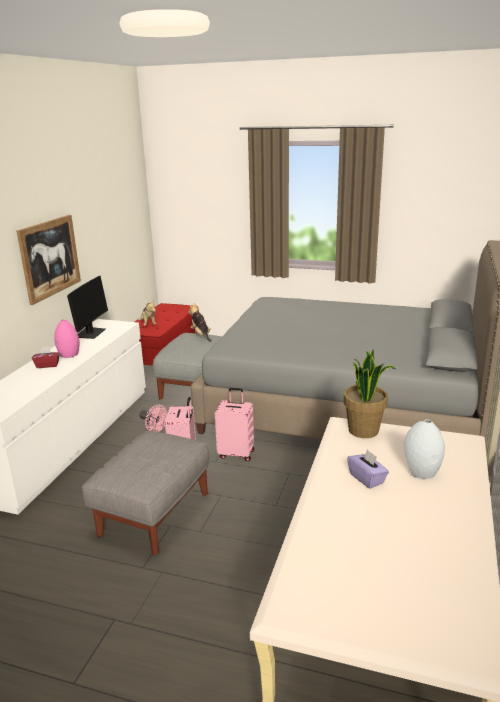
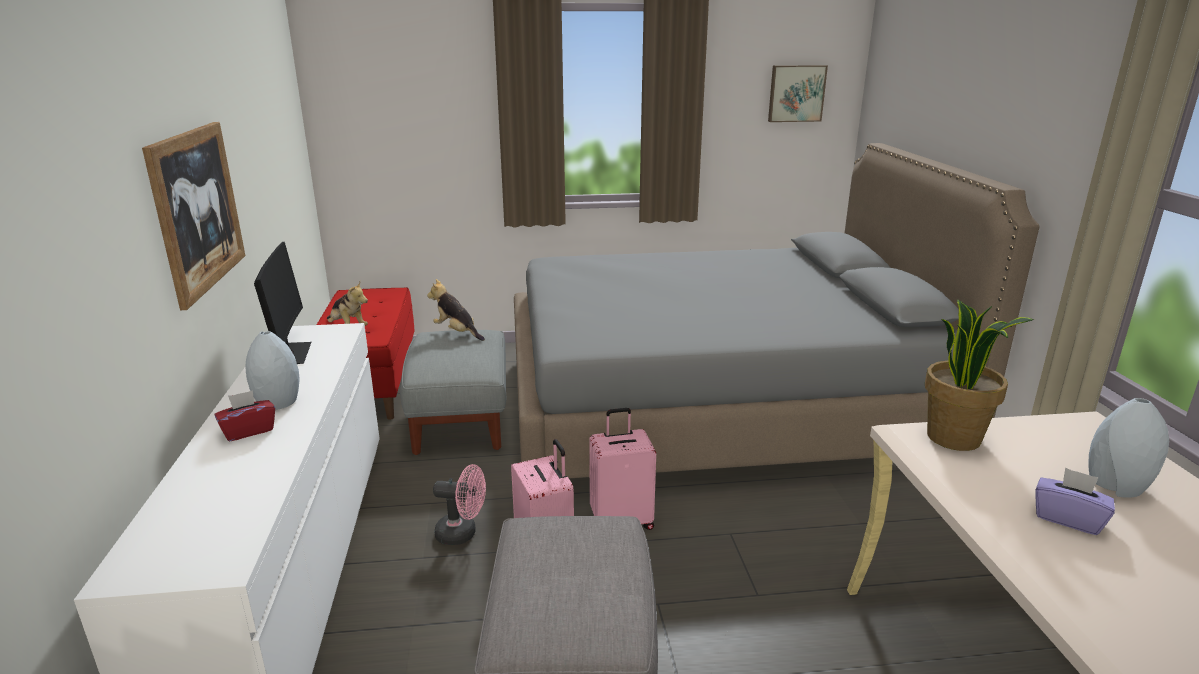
camera: 25 degrees left, 0 degrees up
pink vase [54,319,80,358] -> grey vase [245,331,299,410]
none -> picture [768,65,828,122]

